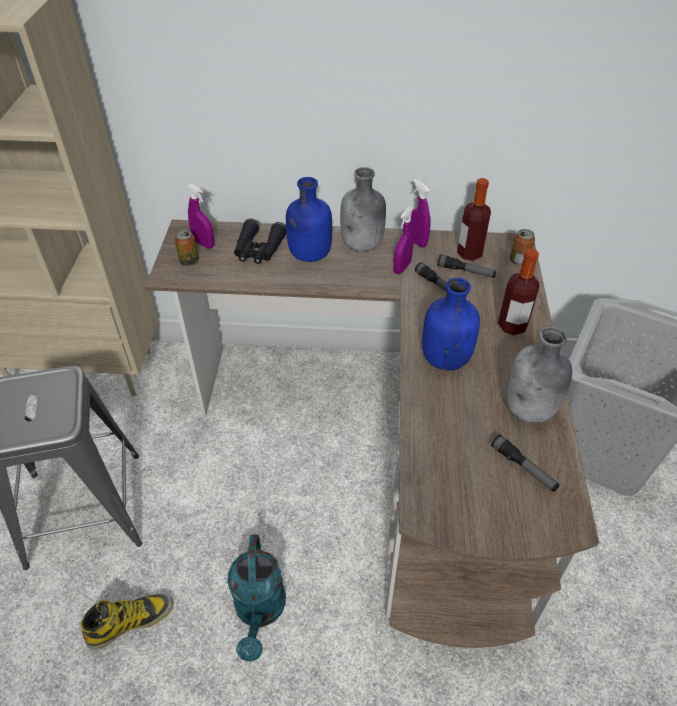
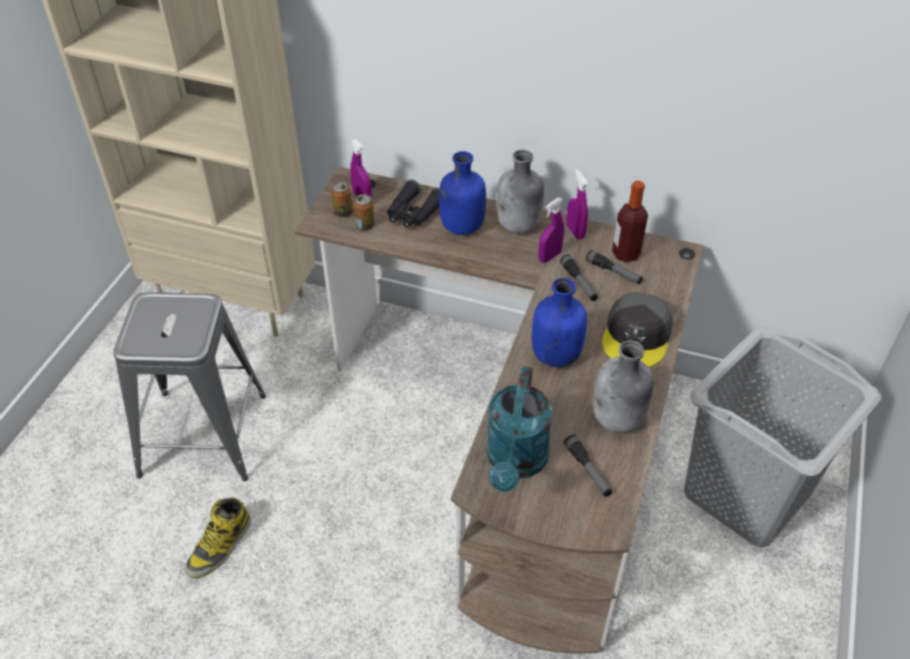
camera: 15 degrees right, 0 degrees up
boot [81,594,173,650] -> boot turned 135 degrees clockwise [185,497,251,578]
turquoise watering can [227,534,286,662] -> turquoise watering can moved to [487,366,553,492]
bottle [498,248,539,335] -> grey cap [602,292,673,367]
can [510,229,535,265] -> can moved to [353,194,375,230]

